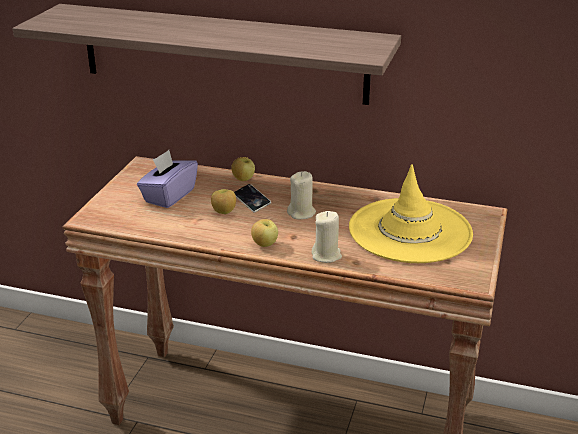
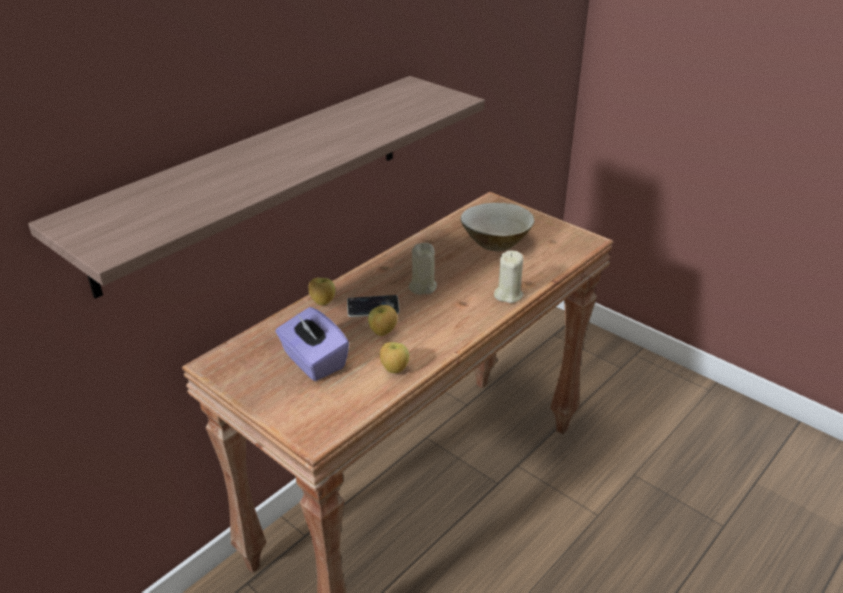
camera: 65 degrees left, 5 degrees up
apple [251,219,278,247] -> apple moved to [380,342,409,373]
yellow hat [349,164,473,263] -> beige bowl [460,203,534,251]

